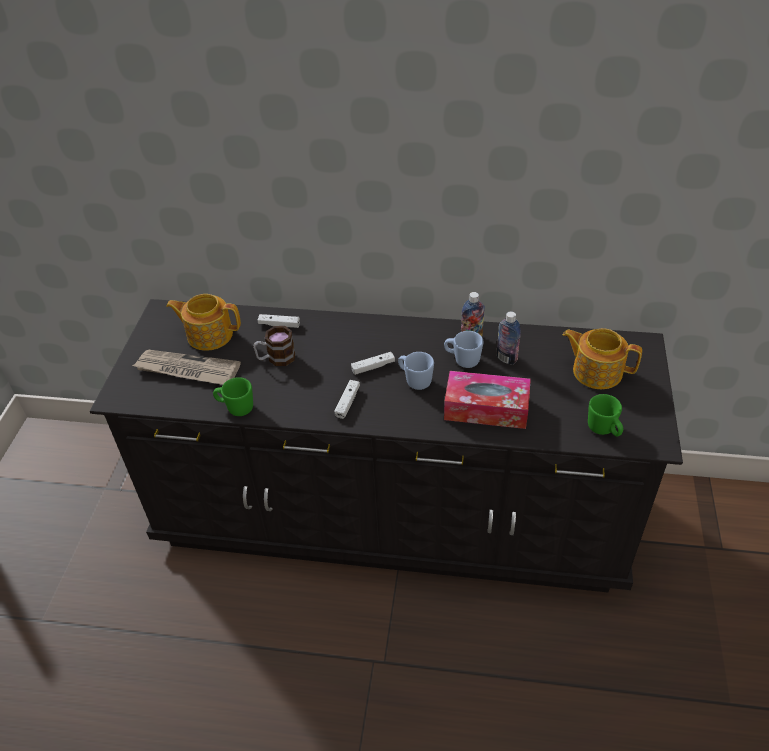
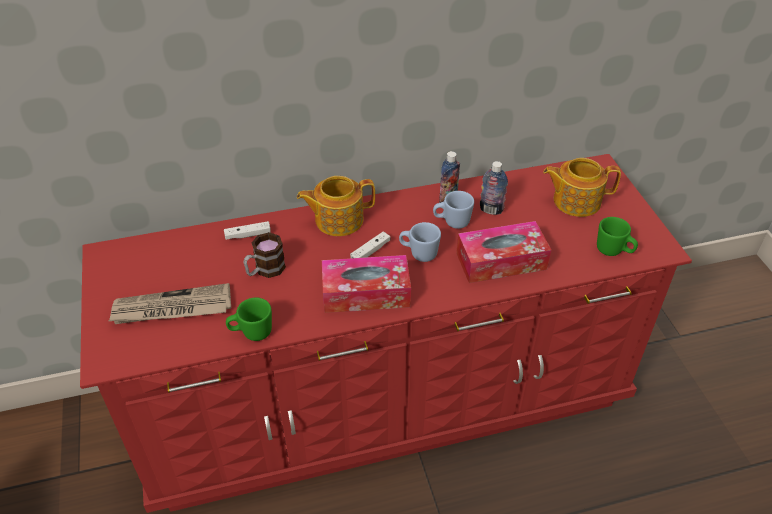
camera: 25 degrees left, 0 degrees up
black dresser [90,299,683,592] -> red dresser [80,154,692,513]
teapot [166,294,241,351] -> teapot moved to [297,176,375,236]
white game controller [334,380,360,419] -> tissue box [322,255,411,313]

